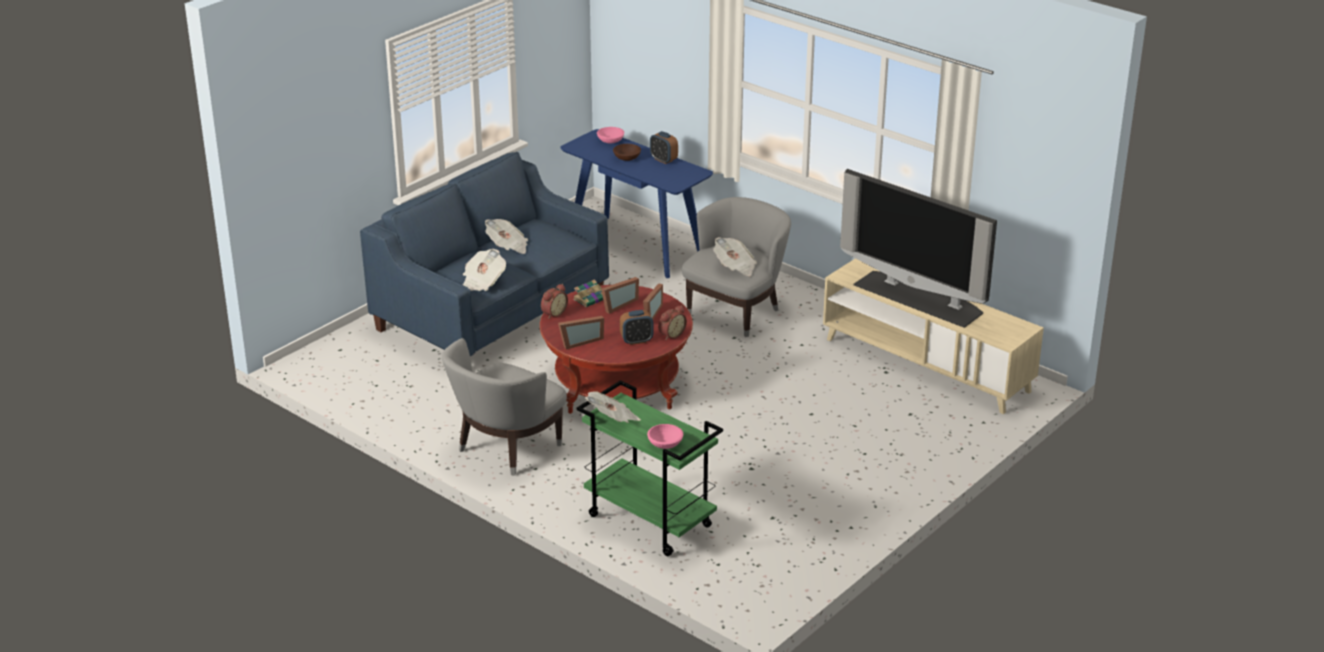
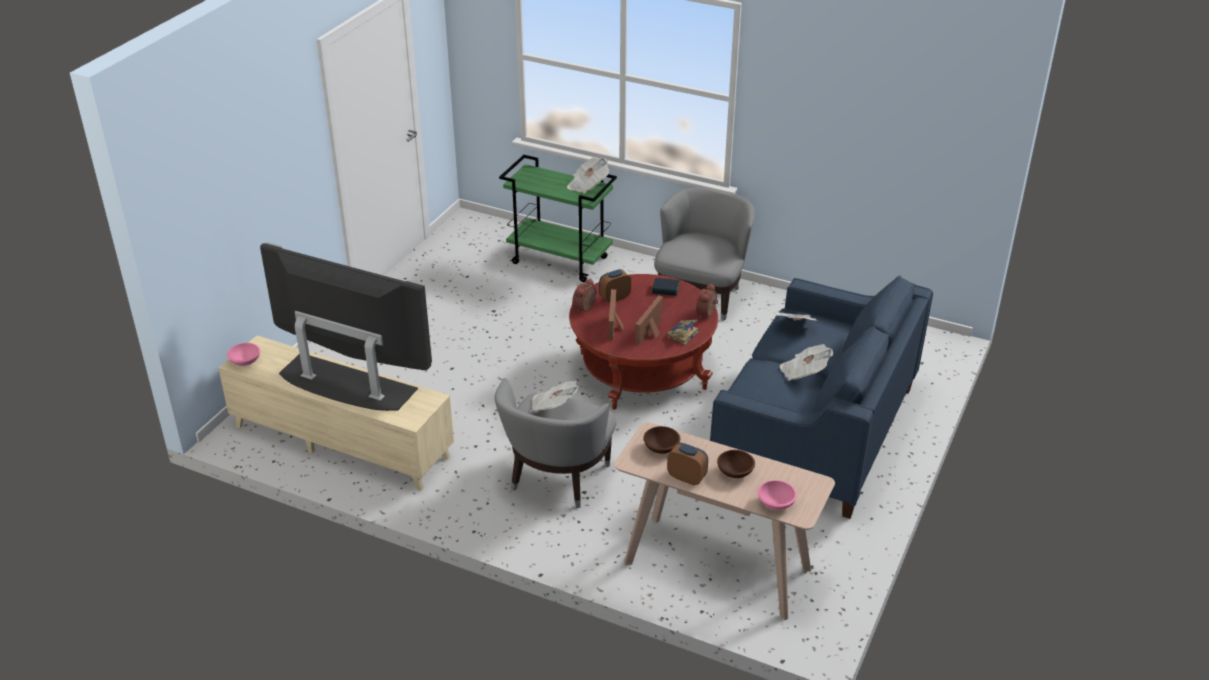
camera: 165 degrees right, 5 degrees up
picture frame [558,316,604,350] -> book [652,278,679,296]
blue console table [560,129,713,278] -> beige console table [614,423,835,620]
pink bowl [647,424,683,449] -> pink bowl moved to [227,343,260,366]
none -> brown bowl [643,426,680,454]

